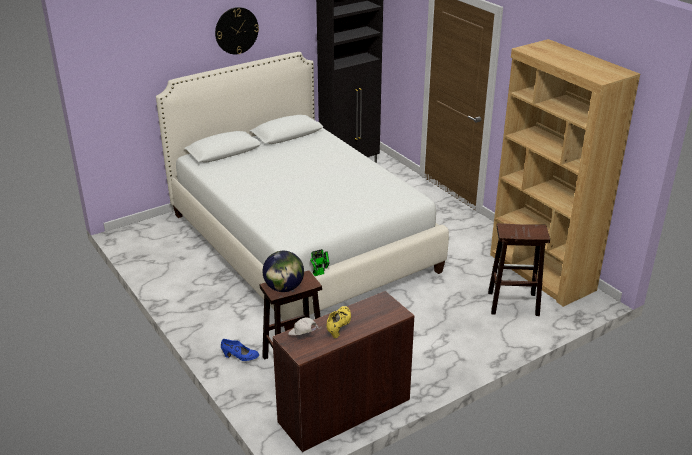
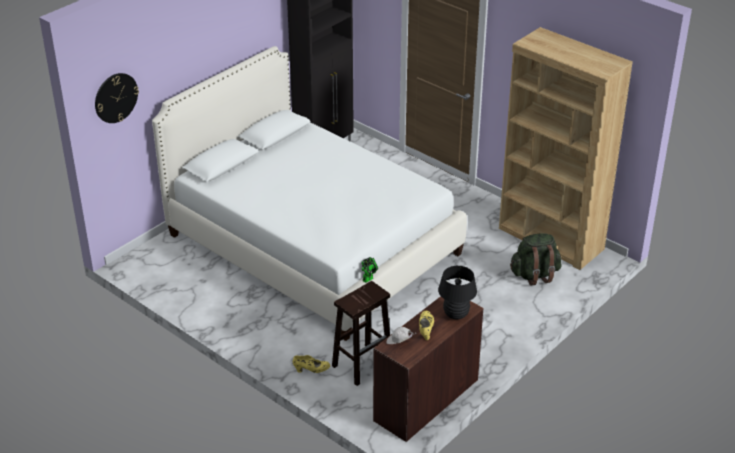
camera: 15 degrees left, 5 degrees up
wall clock [215,7,259,54] -> wall clock moved to [95,73,139,123]
blue shoe [221,339,259,361] -> yellow shoe [293,355,330,373]
globe [262,251,304,292] -> none
brown stool [488,223,550,316] -> green backpack [510,233,561,286]
none -> black table lamp [438,266,477,319]

